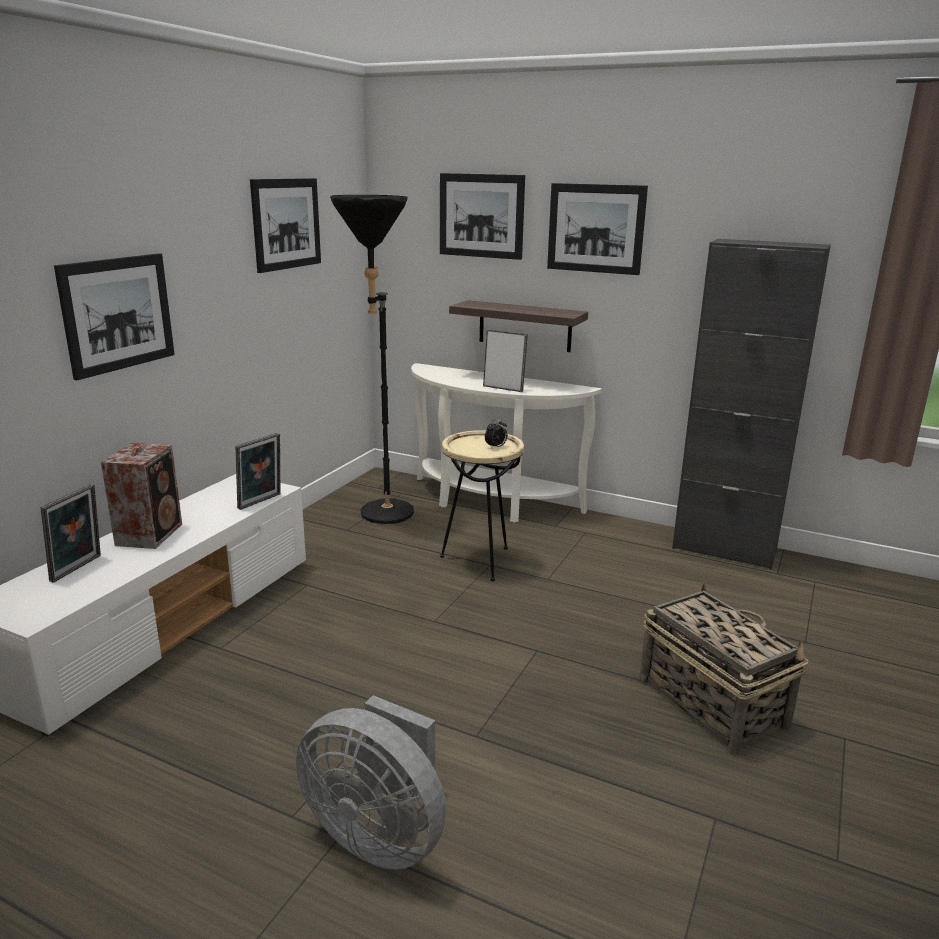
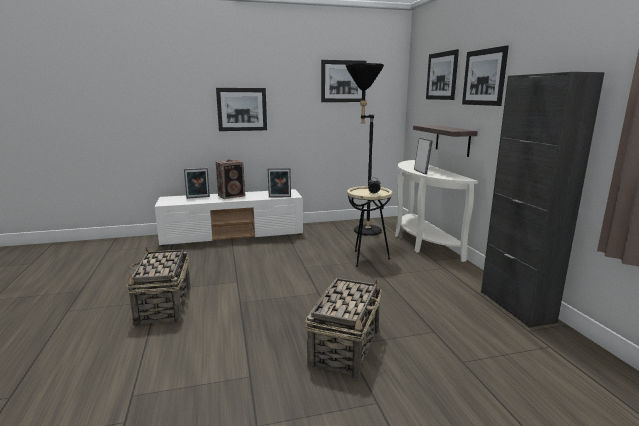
camera: 50 degrees right, 5 degrees down
grey fan [296,695,446,870] -> basket [127,248,191,327]

